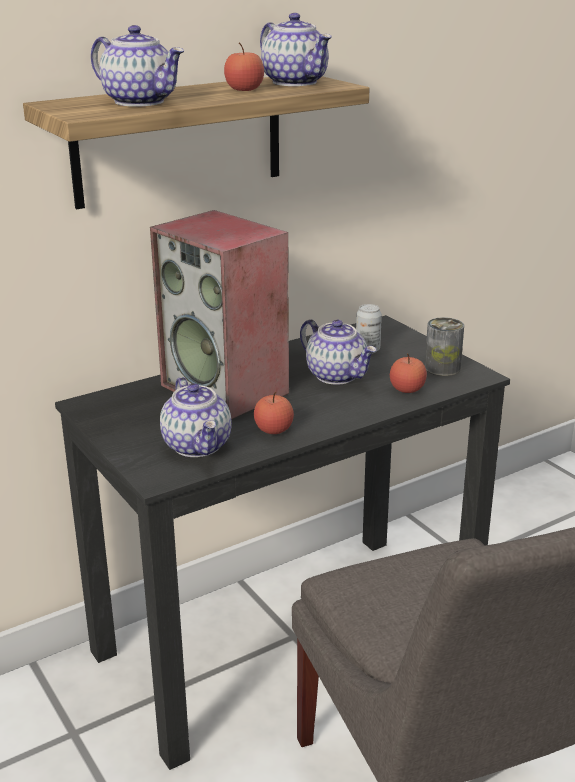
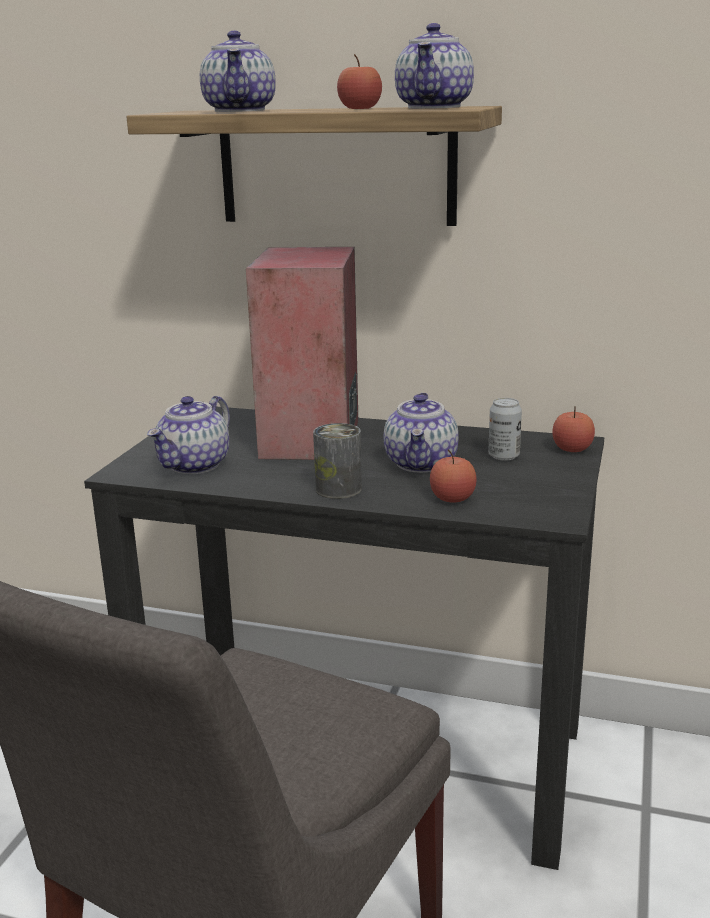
camera: 50 degrees right, 5 degrees down
apple [254,392,294,434] -> apple moved to [553,406,595,452]
can [425,317,464,376] -> can moved to [313,423,362,499]

